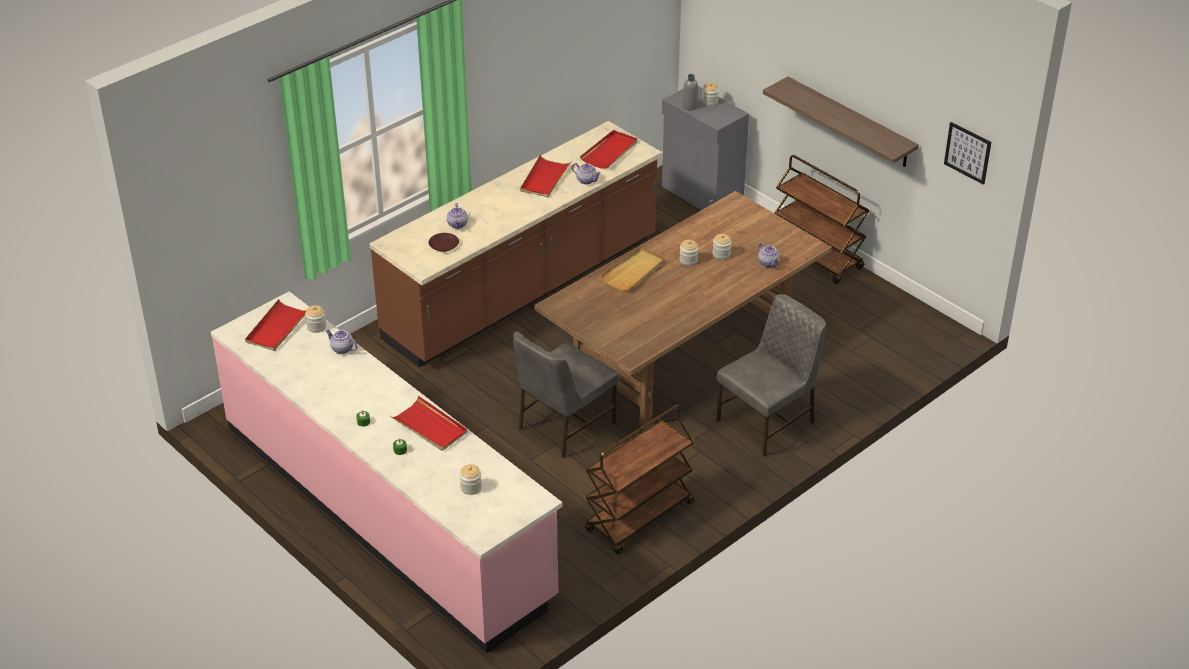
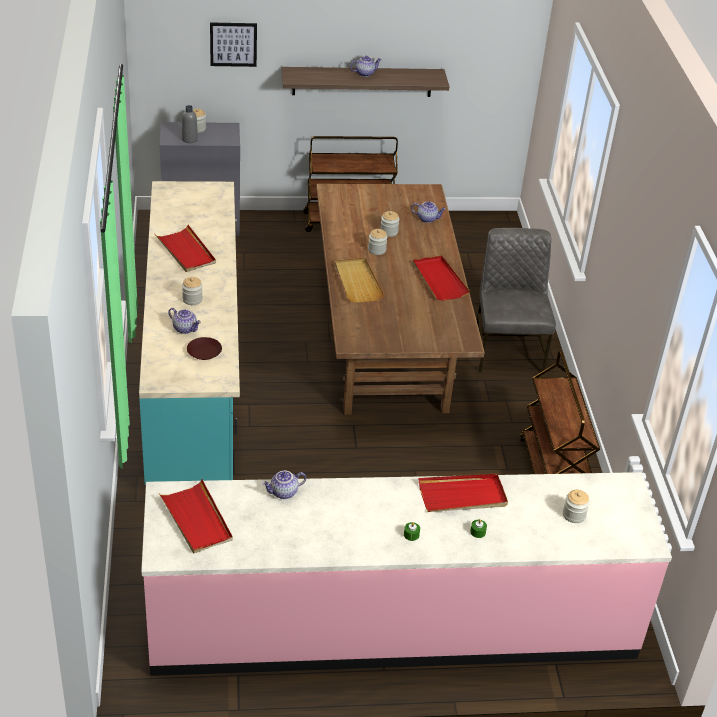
camera: 55 degrees left, 0 degrees up
jar [305,305,326,333] -> jar moved to [182,277,203,305]
brown counter [369,121,662,367] -> turquoise counter [139,181,240,485]
grey chair [513,331,619,458] -> none
teapot [572,163,601,184] -> teapot moved to [350,56,381,77]
red tray [580,130,638,169] -> red tray moved to [413,255,470,301]
picture [944,122,991,185] -> picture moved to [210,23,257,67]

